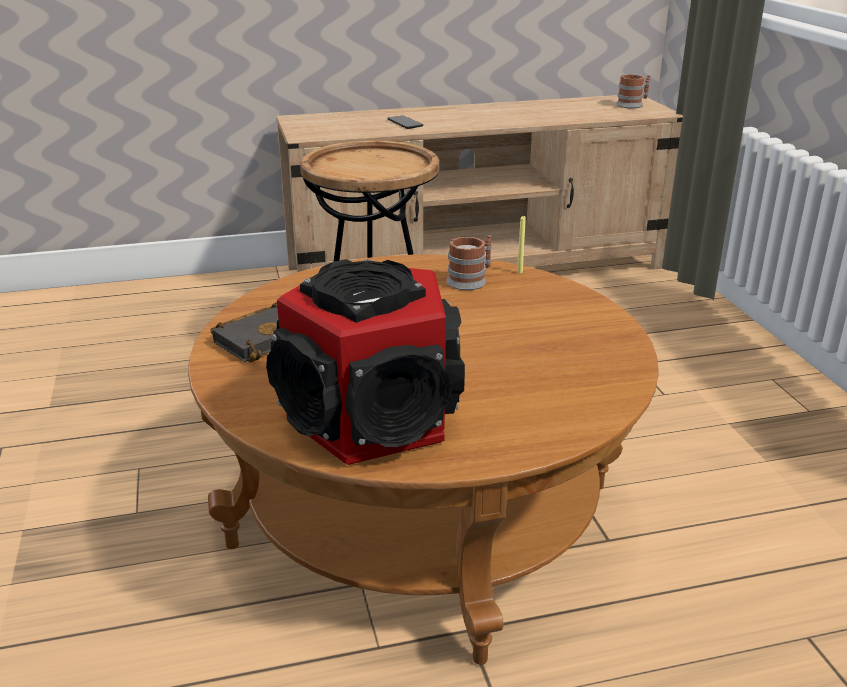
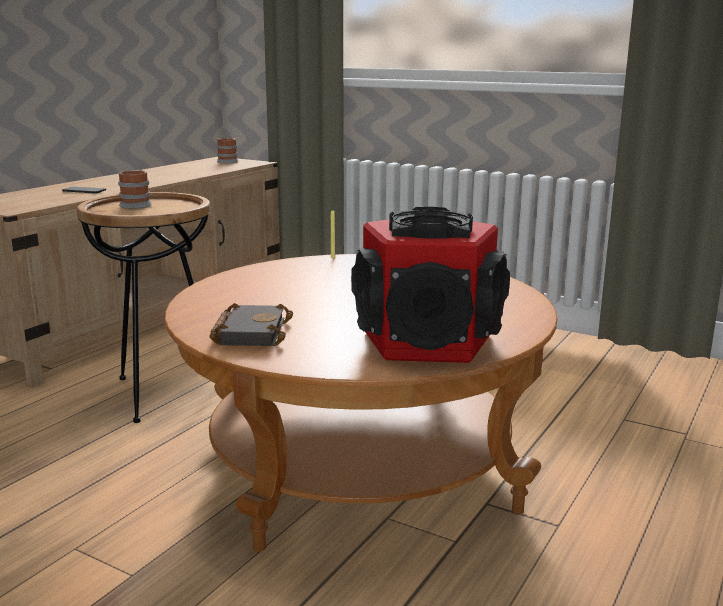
camera: 45 degrees left, 10 degrees down
mug [446,235,492,290] -> mug moved to [118,170,152,209]

